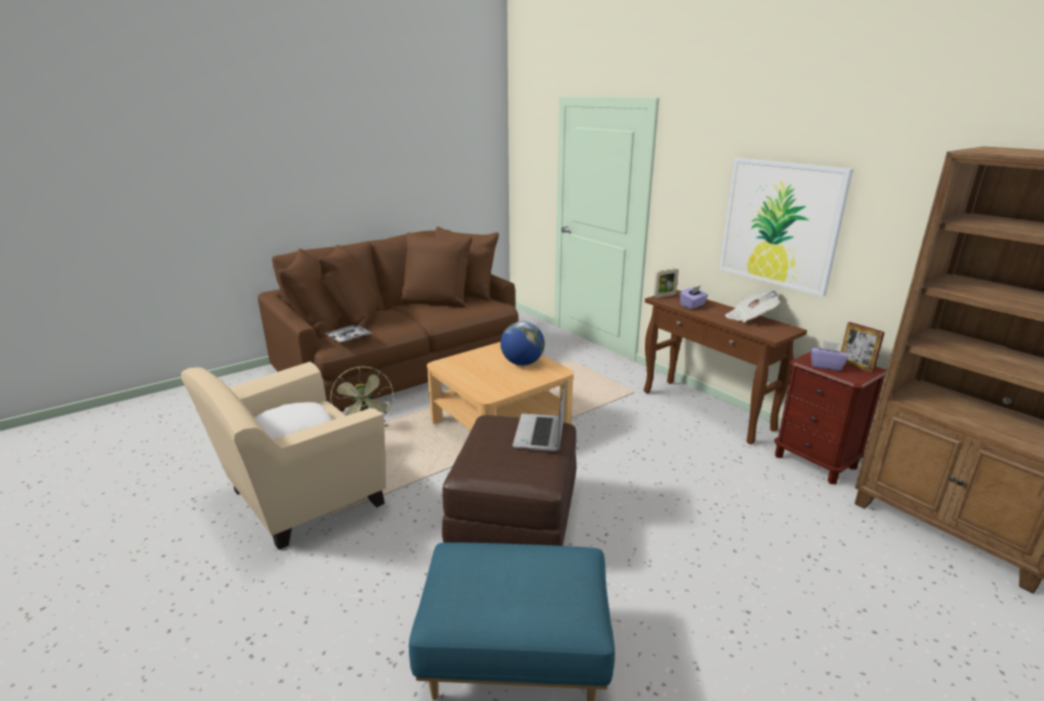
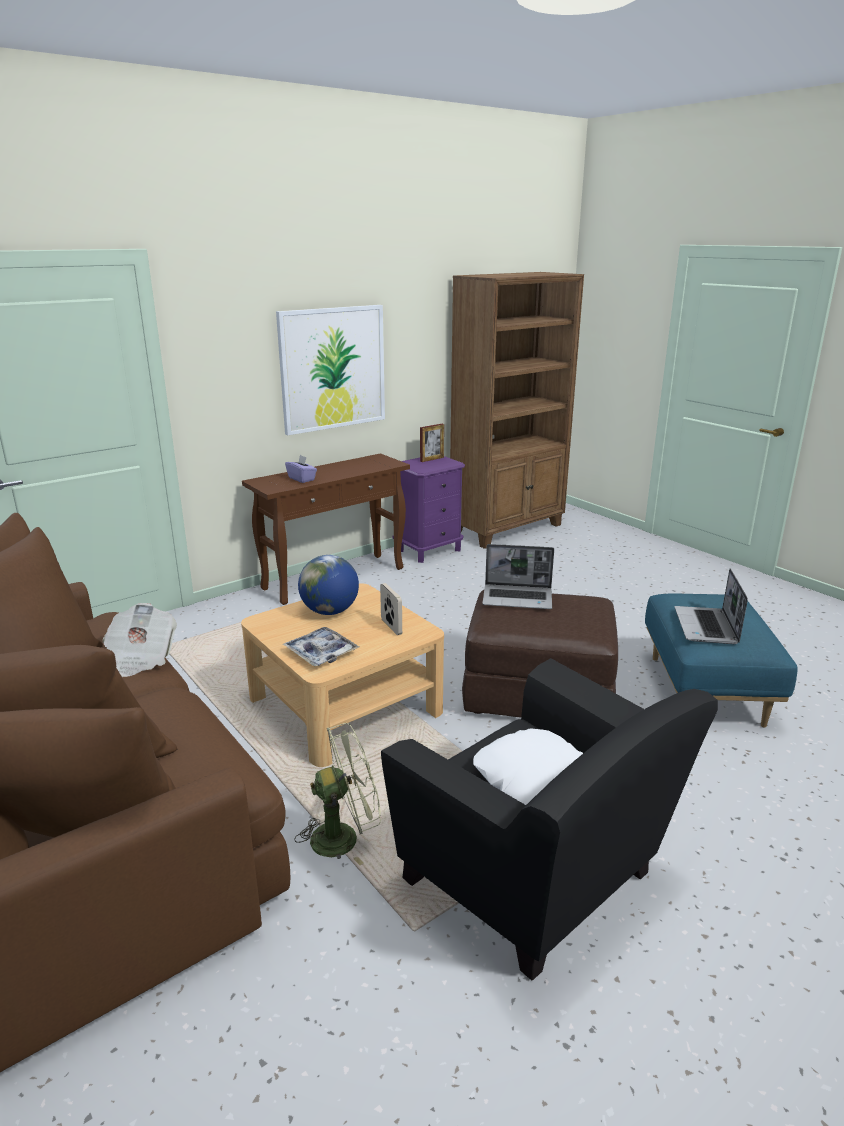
camera: 90 degrees left, 0 degrees up
beige armchair [181,362,386,550] -> black armchair [381,658,718,981]
tray [325,325,372,343] -> tray moved to [283,627,359,666]
picture frame [653,268,679,298] -> picture frame moved to [380,583,402,635]
newspaper [725,290,780,322] -> newspaper moved to [103,603,177,677]
brown nightstand [774,348,887,484] -> purple nightstand [392,456,465,563]
purple tissue box [811,341,848,371] -> none
none -> laptop [675,568,748,644]

